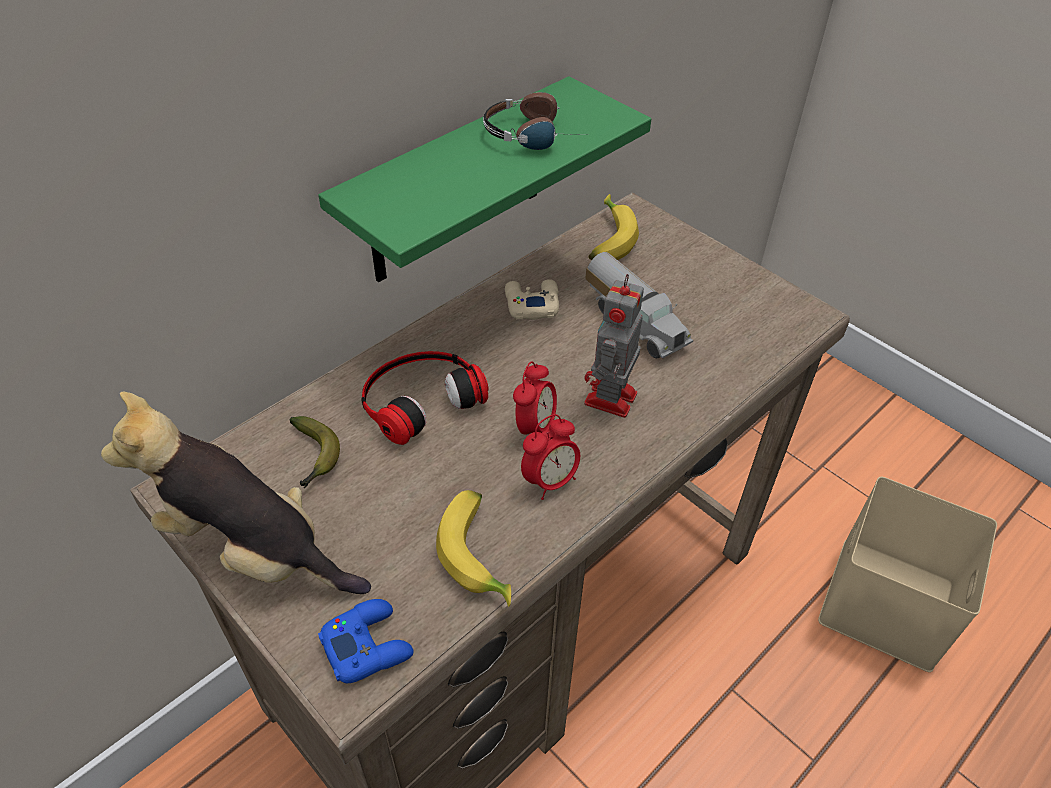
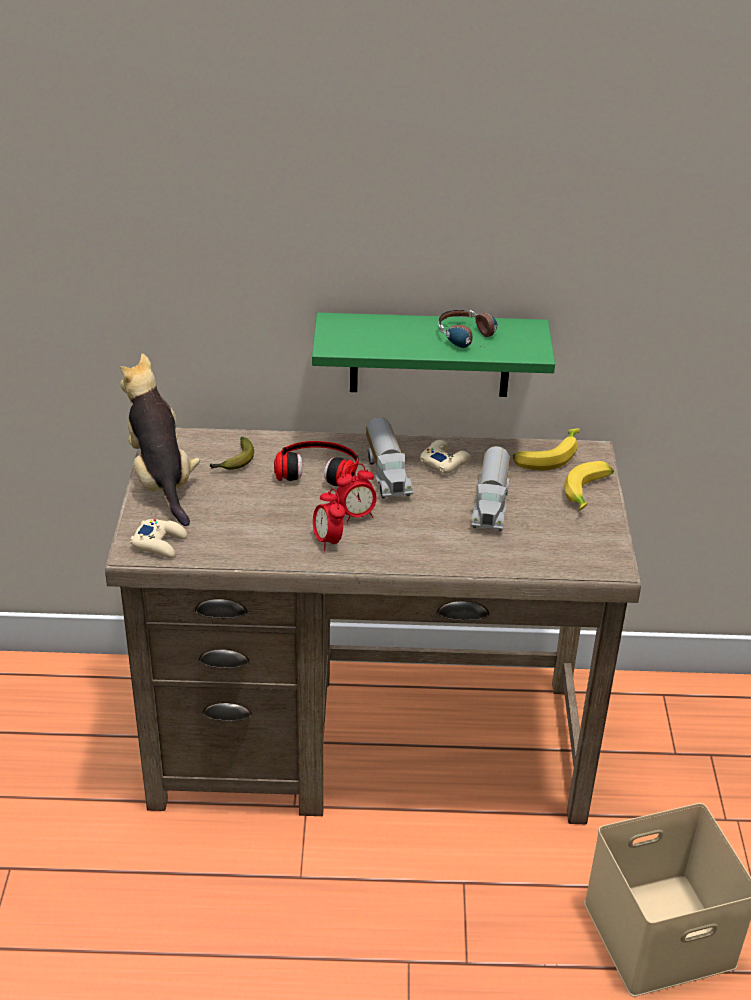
camera: 45 degrees right, 10 degrees down
blue game controller [318,599,414,683] -> beige game controller [130,519,187,558]
banana [436,490,511,607] -> banana moved to [564,461,614,511]
alarm clock [521,414,580,500] -> alarm clock turned 60 degrees clockwise [313,488,345,551]
toy robot [584,274,644,418] -> none
none -> toy truck [366,417,413,499]

